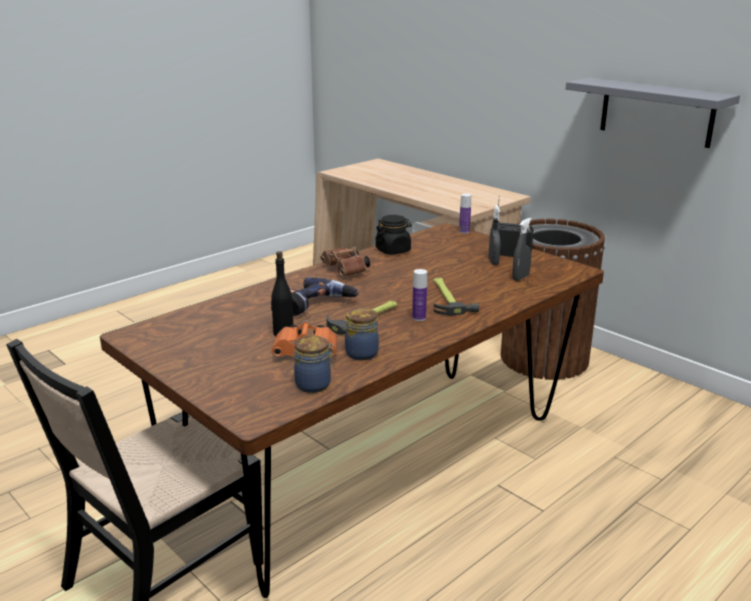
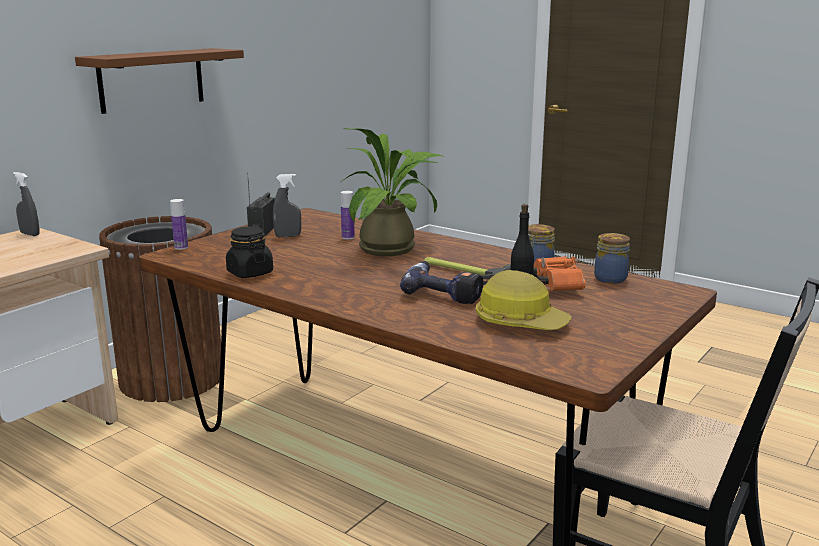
camera: 100 degrees left, 5 degrees down
brown binoculars [320,246,370,277] -> none
bottle [412,269,427,321] -> bottle moved to [341,191,355,240]
hammer [433,278,479,315] -> potted plant [341,128,443,256]
grey spray bottle [512,218,532,281] -> grey spray bottle moved to [13,172,40,236]
grey shelf [566,78,740,148] -> brown shelf [75,48,244,114]
none -> hard hat [476,270,572,330]

